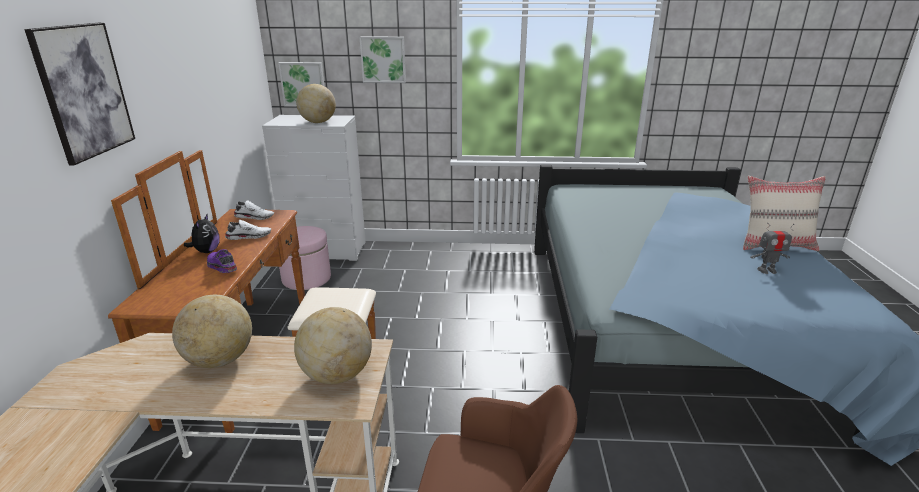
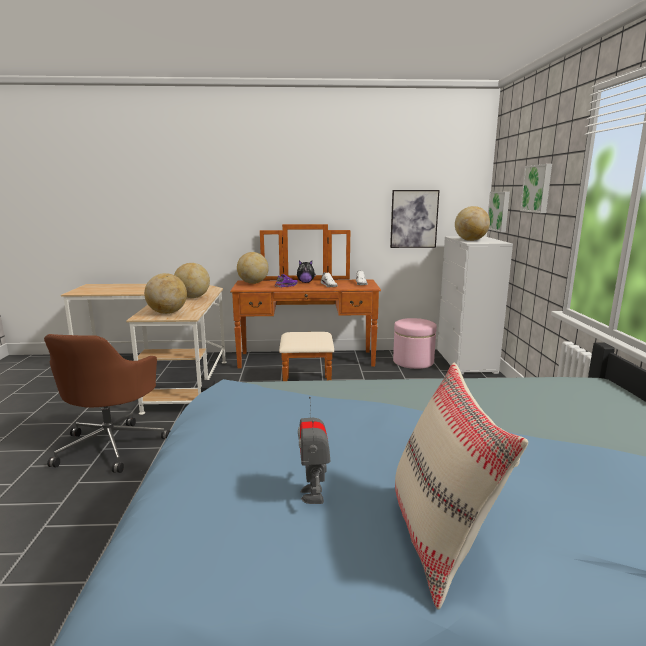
camera: 85 degrees right, 10 degrees down
picture [24,22,135,165] -> picture moved to [390,190,440,248]
none -> globe [237,252,269,284]

